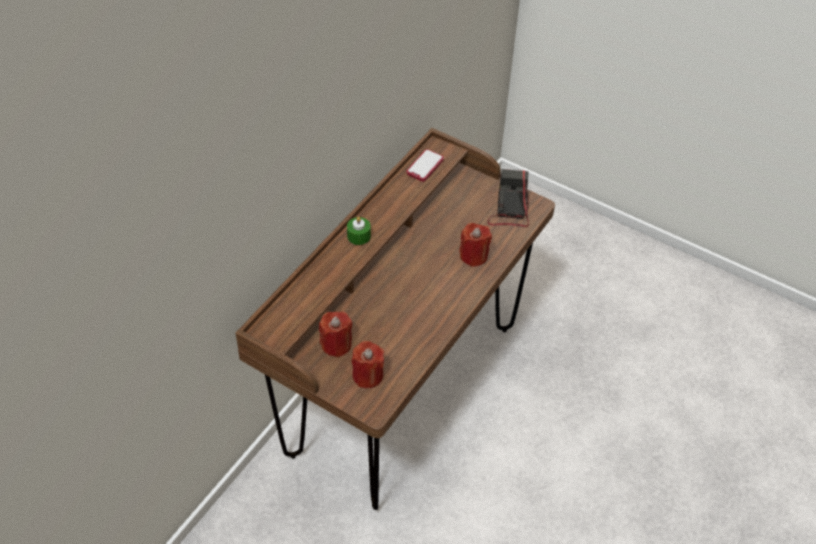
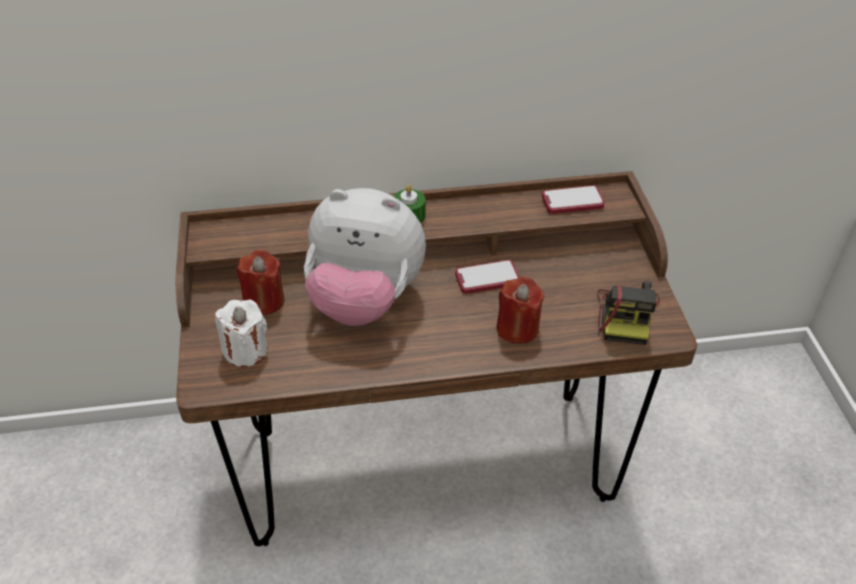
camera: 50 degrees right, 5 degrees down
red candle [351,341,384,388] -> white candle [215,300,268,367]
camera [488,169,529,227] -> camera turned 135 degrees clockwise [597,281,660,345]
none -> plush toy [304,188,426,326]
none -> phone [455,260,519,294]

